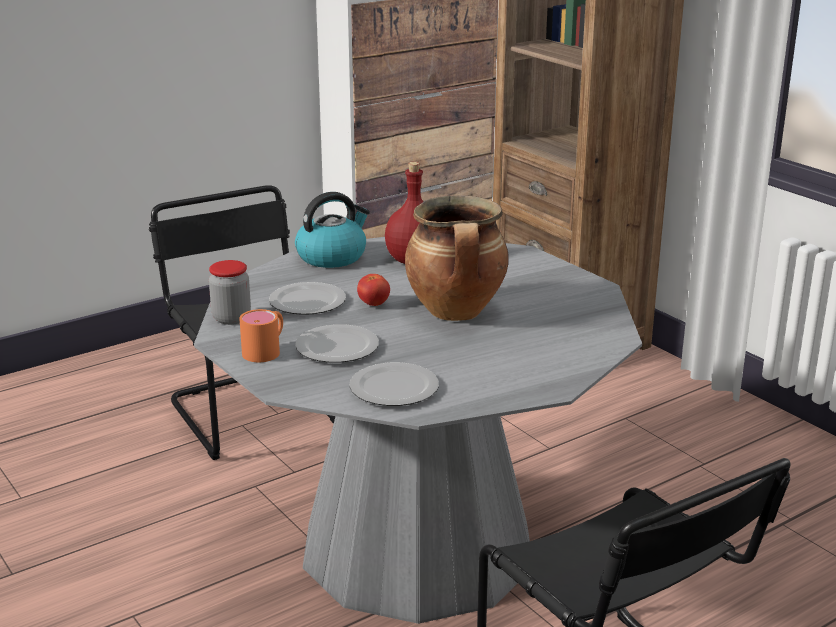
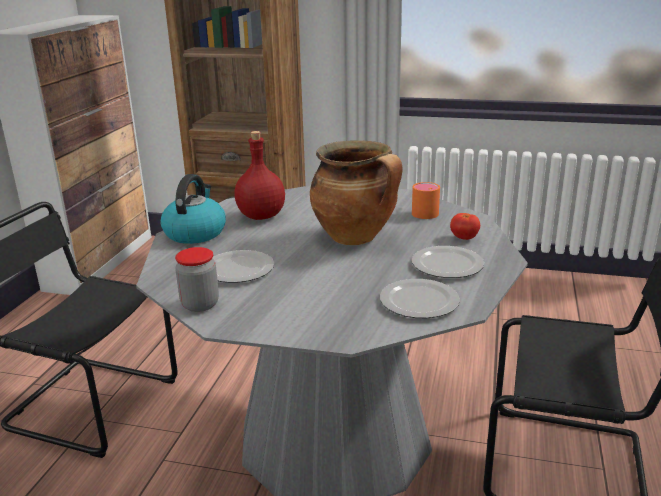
camera: 40 degrees left, 0 degrees up
orange mug [239,309,283,362] -> orange mug moved to [412,182,440,219]
plate [295,324,379,363] -> plate moved to [412,246,484,278]
tomato [357,274,390,306] -> tomato moved to [450,213,480,240]

